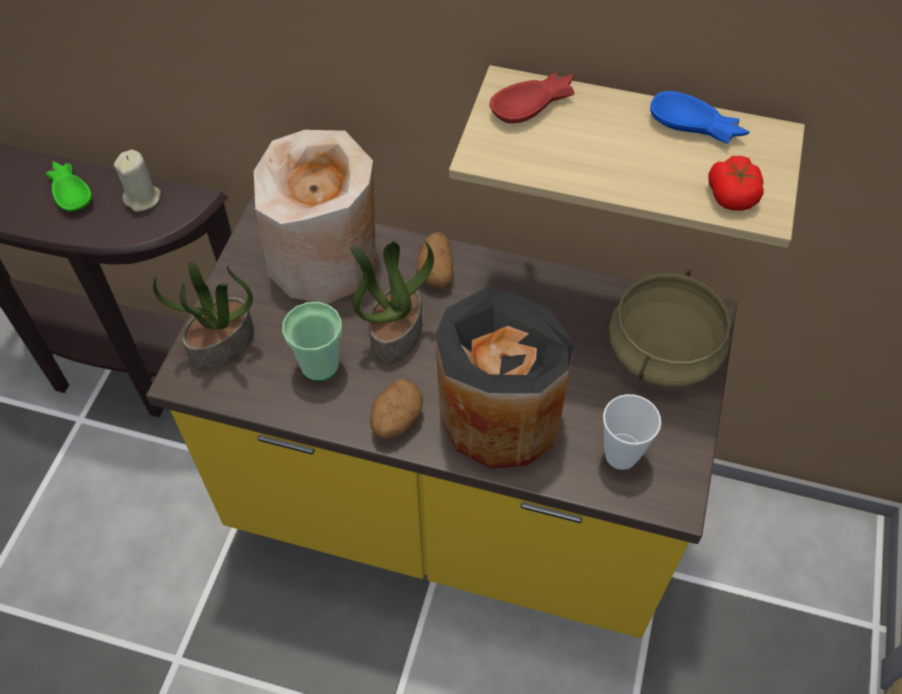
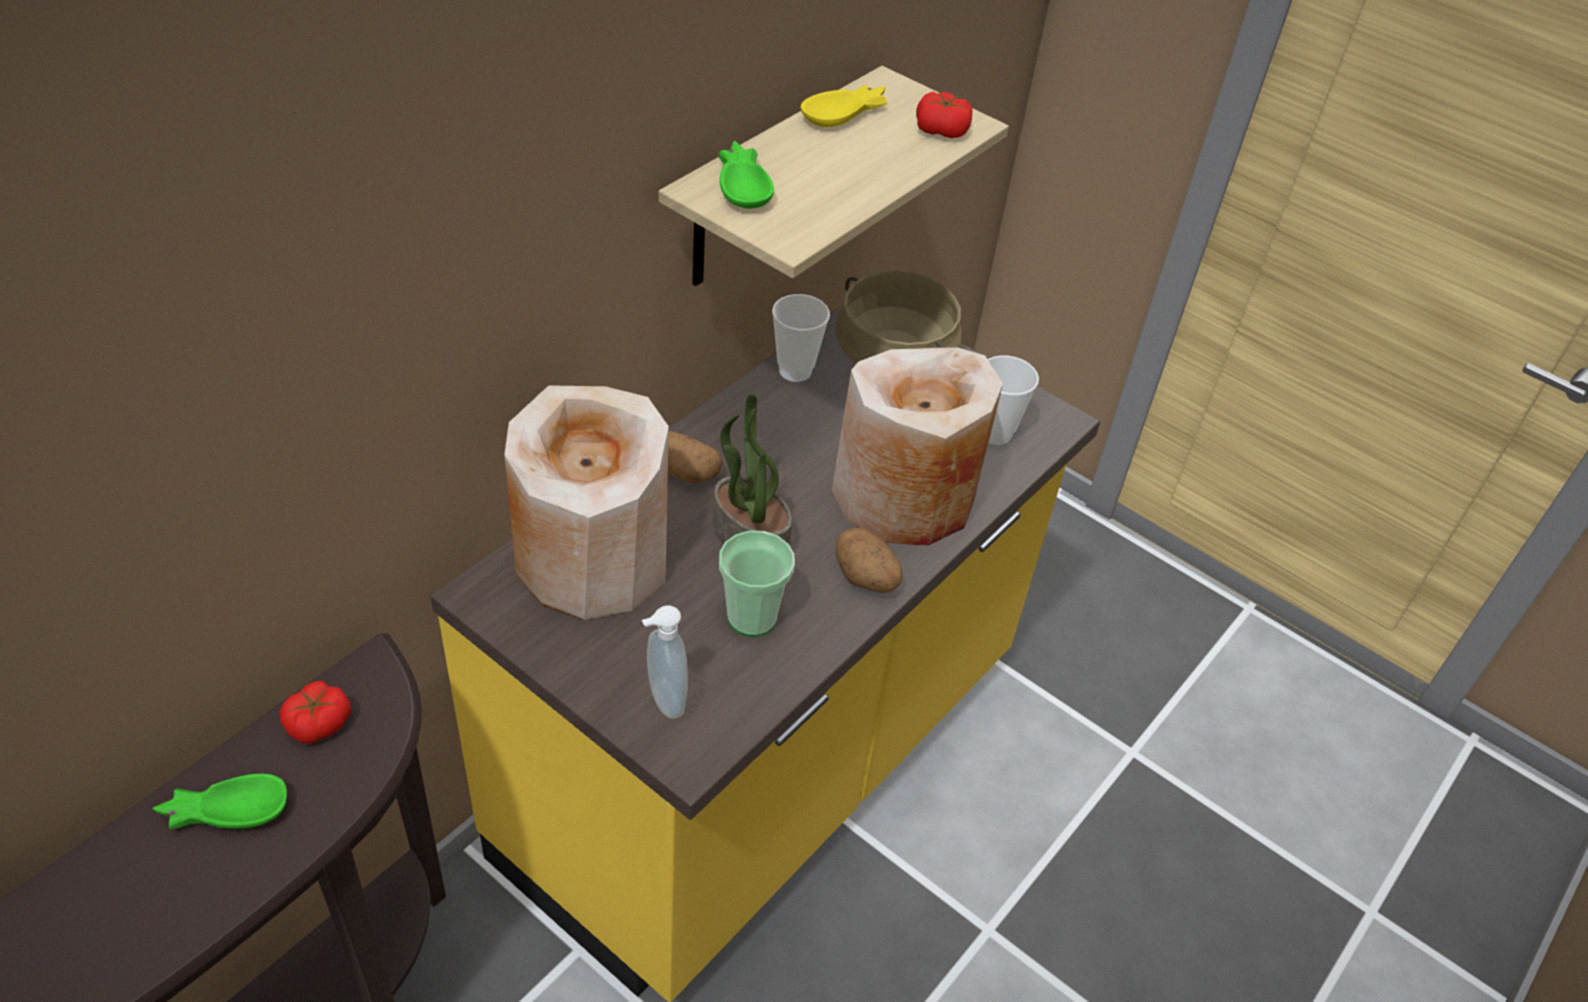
camera: 70 degrees left, 10 degrees down
beige candle [114,149,161,212] -> tomato [280,681,351,744]
potted plant [153,261,254,370] -> soap dispenser [642,605,688,719]
black vase [435,287,574,469] -> beige vase [832,347,1003,546]
red bowl [490,73,574,123] -> green bowl [718,141,774,208]
blue bowl [650,91,749,144] -> yellow bowl [801,85,887,127]
none -> cup [772,294,830,382]

